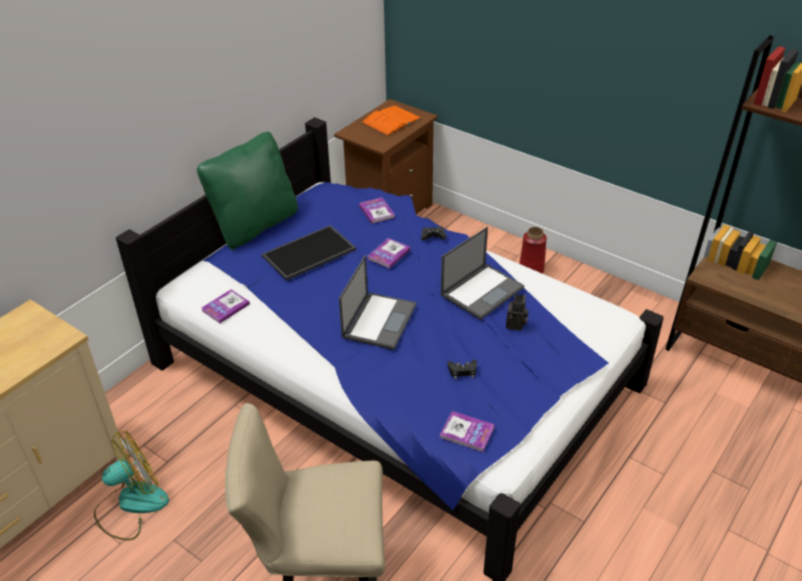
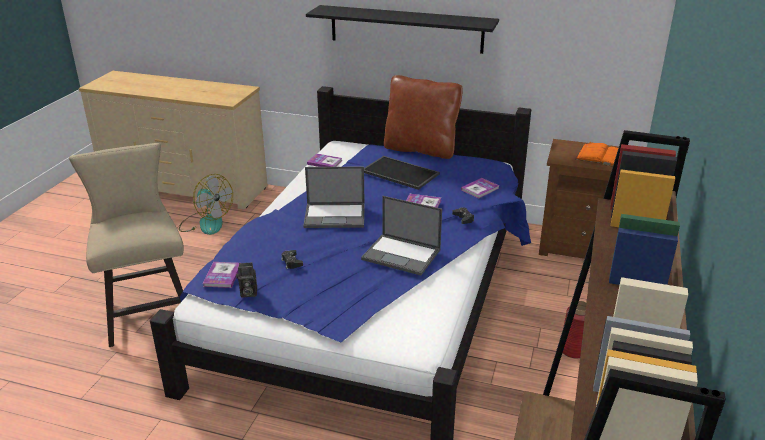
camera: 70 degrees right, 10 degrees down
green pillow [197,132,298,250] -> brown pillow [384,75,463,159]
camera [506,294,529,331] -> camera moved to [236,262,257,298]
none -> black shelf [306,5,499,54]

